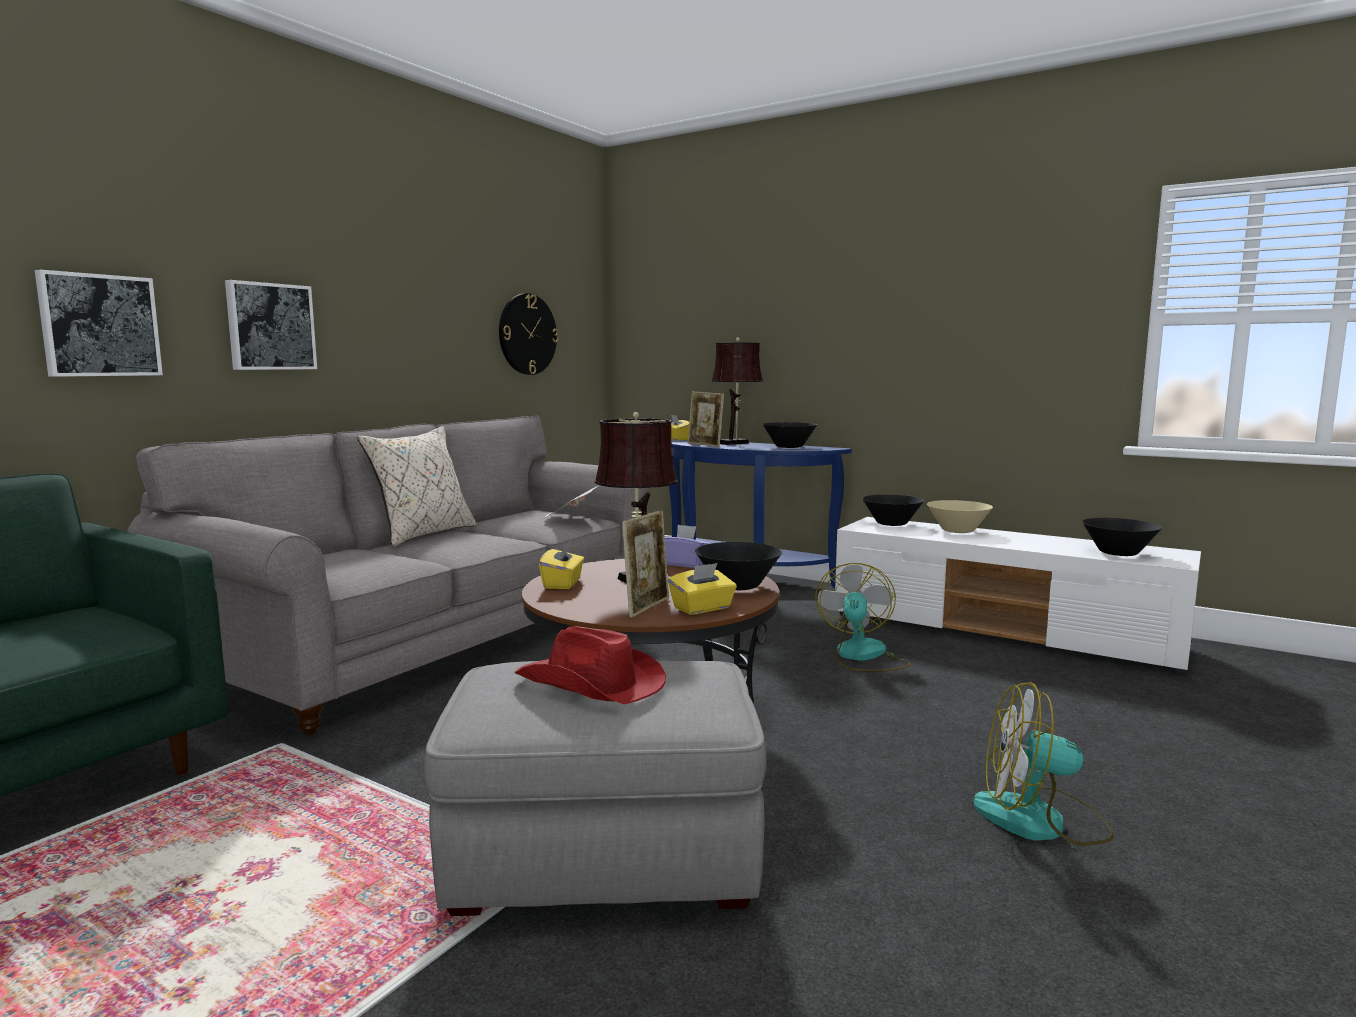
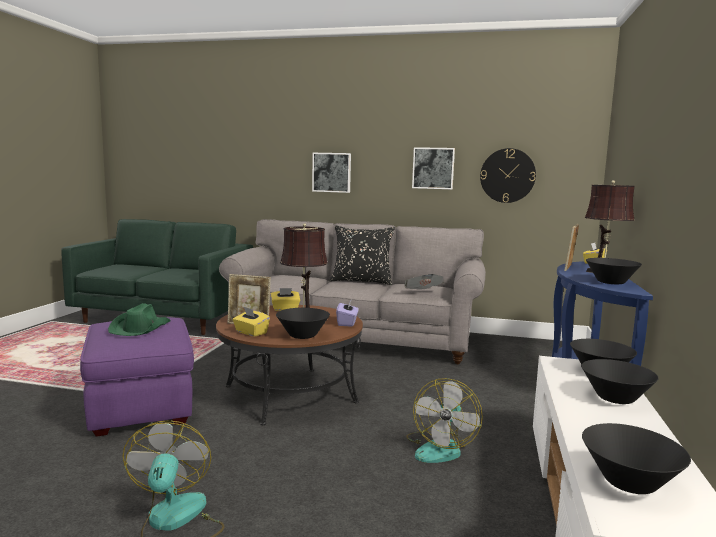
camera: 70 degrees right, 0 degrees up
picture [35,270,163,377] -> picture moved to [412,147,455,189]
beige pillow [357,426,477,546] -> black pillow [330,226,395,285]
grey ottoman [424,660,766,916] -> purple ottoman [80,317,194,437]
red hat [514,626,666,704] -> green hat [108,303,171,336]
fan [815,563,911,672] -> fan turned 120 degrees clockwise [406,378,483,463]
beige bowl [927,500,993,533] -> black bowl [581,359,659,404]

